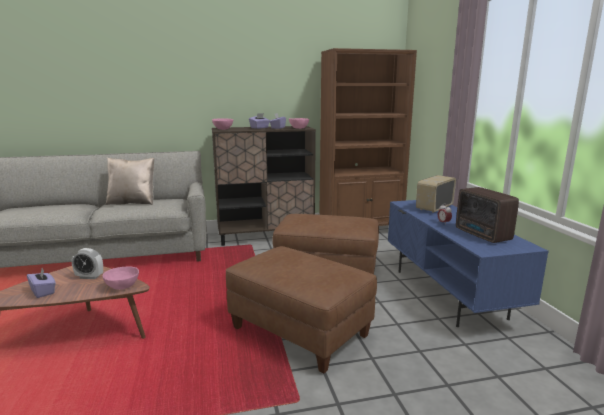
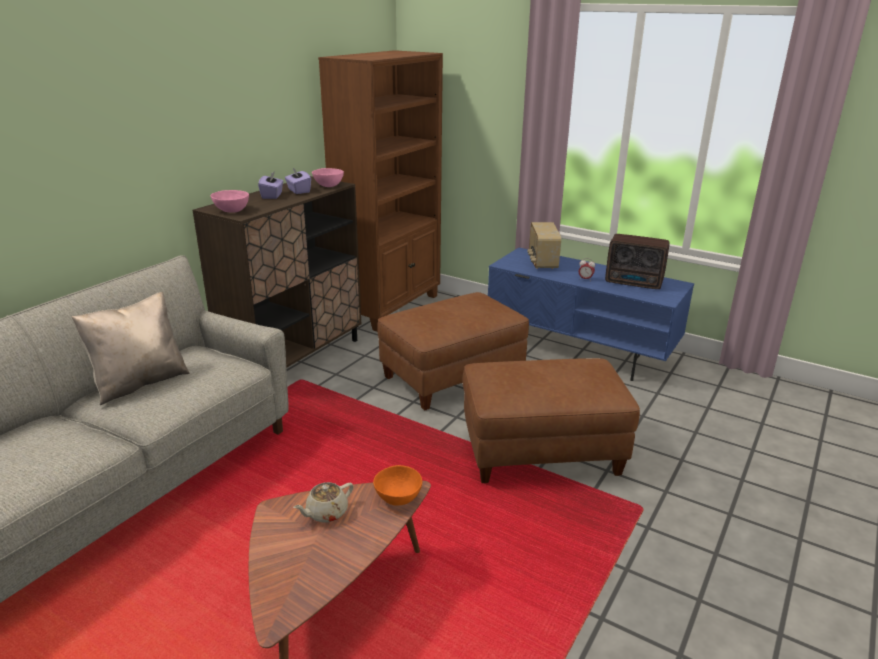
camera: 45 degrees left, 10 degrees up
purple tissue box [27,268,56,298] -> none
alarm clock [72,248,103,279] -> beige teapot [293,482,354,523]
pink bowl [103,267,139,290] -> orange bowl [373,465,422,506]

